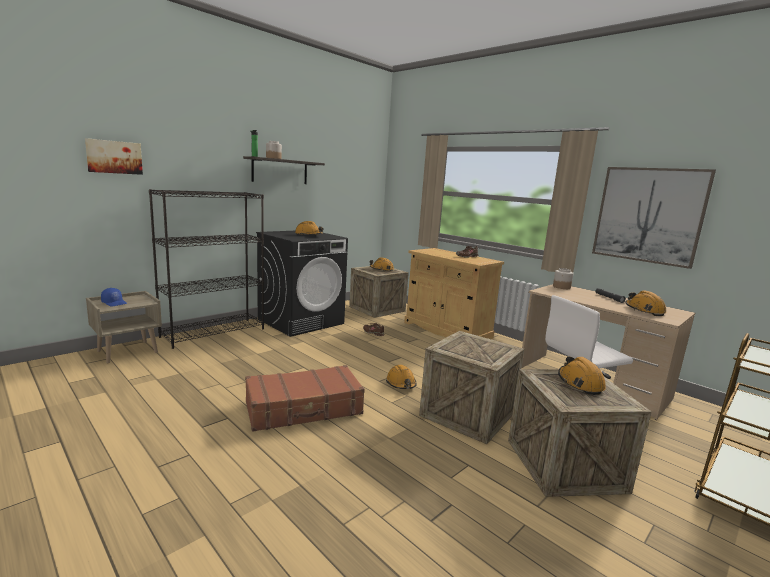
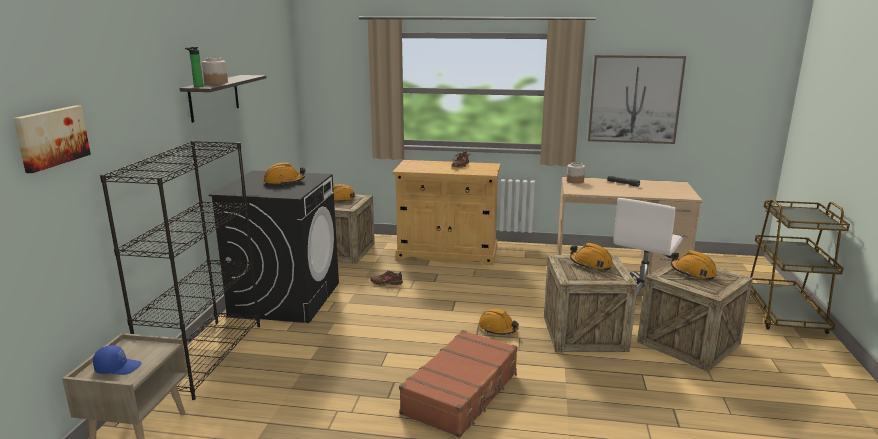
camera: 35 degrees left, 5 degrees up
orange hard hat [625,290,666,316] -> orange hard hat moved to [570,243,613,271]

